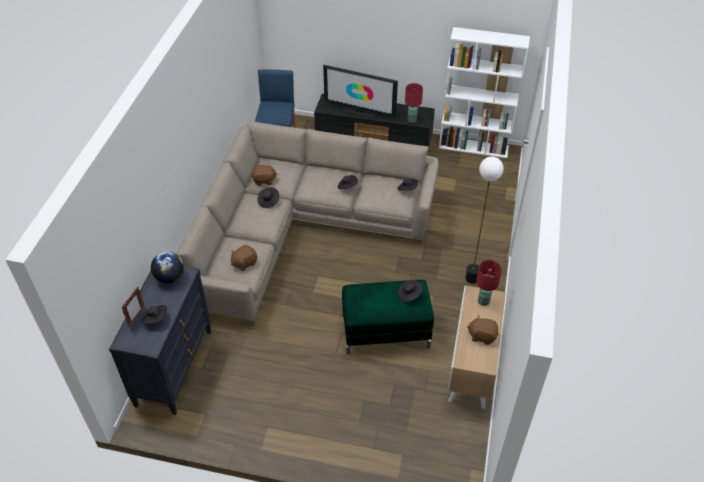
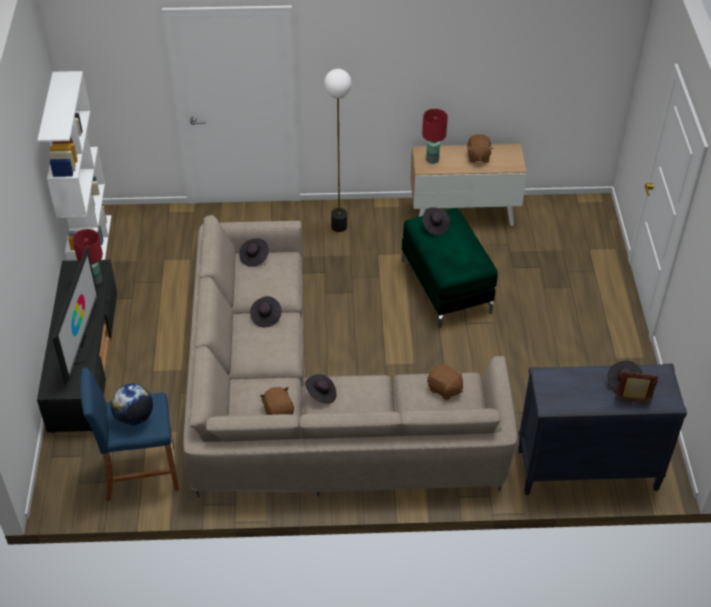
camera: 105 degrees left, 0 degrees up
globe [151,251,184,284] -> globe moved to [110,384,153,426]

